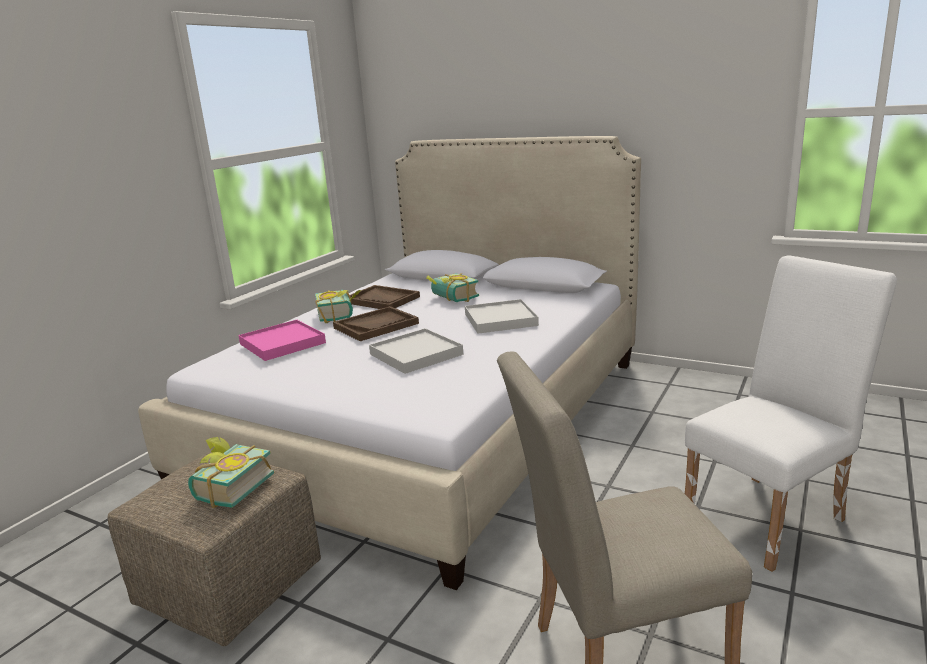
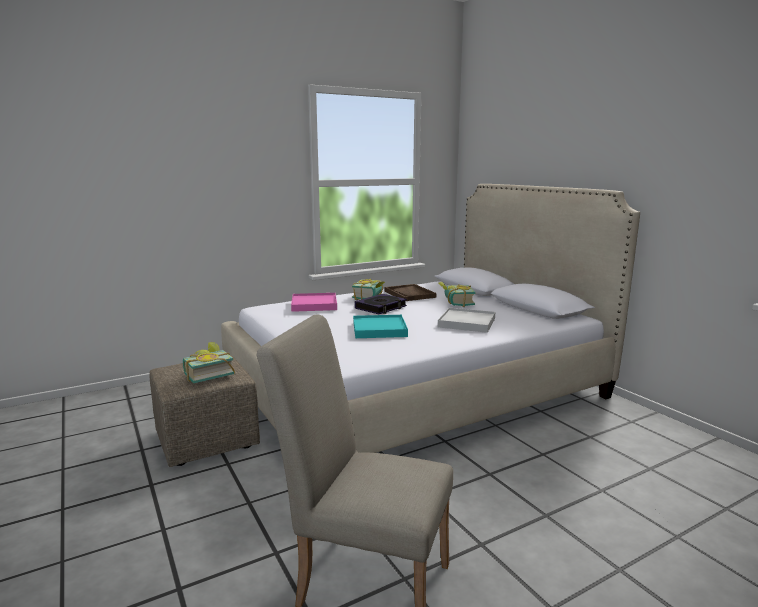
camera: 30 degrees right, 5 degrees down
brown tray [333,306,419,341] -> book [355,294,407,314]
white tray [369,328,463,374] -> turquoise tray [353,315,408,338]
white chair [685,256,897,572] -> none

